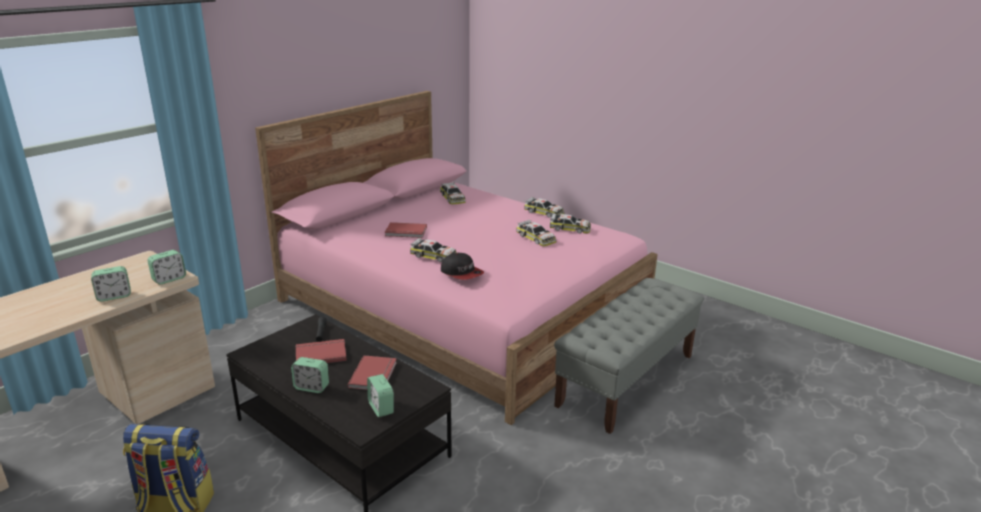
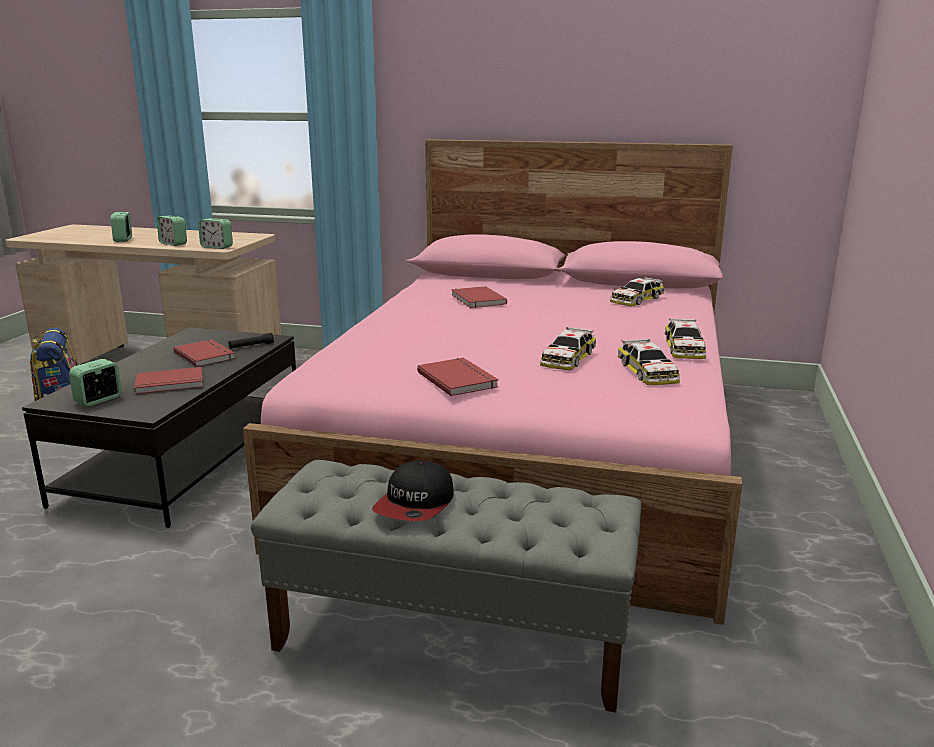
camera: 65 degrees right, 5 degrees down
alarm clock [291,357,329,393] -> alarm clock moved to [111,212,132,242]
toy car [410,238,456,262] -> none
cap [441,253,484,280] -> cap moved to [372,460,454,521]
none -> red book [417,358,499,396]

